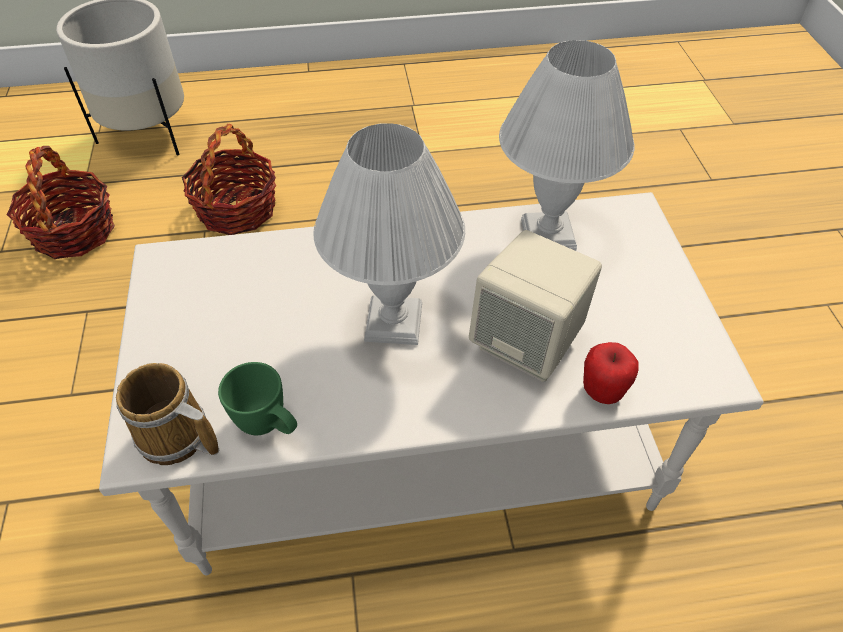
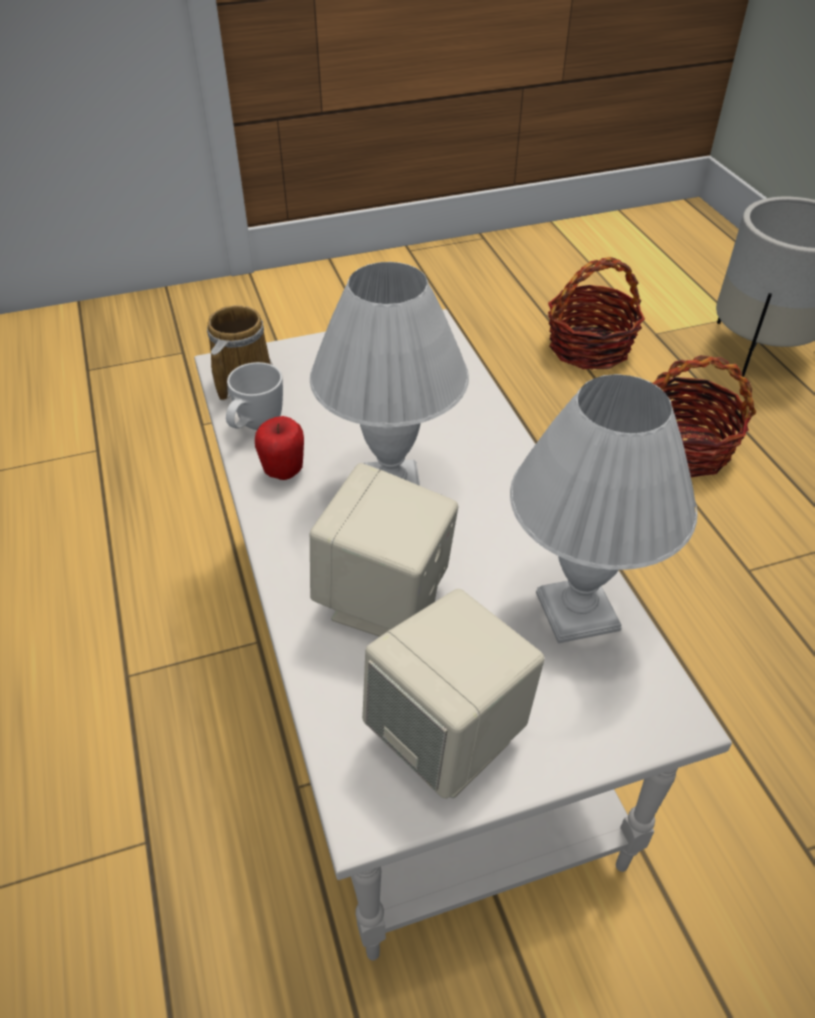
camera: 80 degrees right, 5 degrees down
green mug [218,362,297,435] -> white mug [226,362,283,430]
apple [583,342,639,404] -> apple moved to [255,416,304,480]
none -> beige speaker [362,589,544,799]

